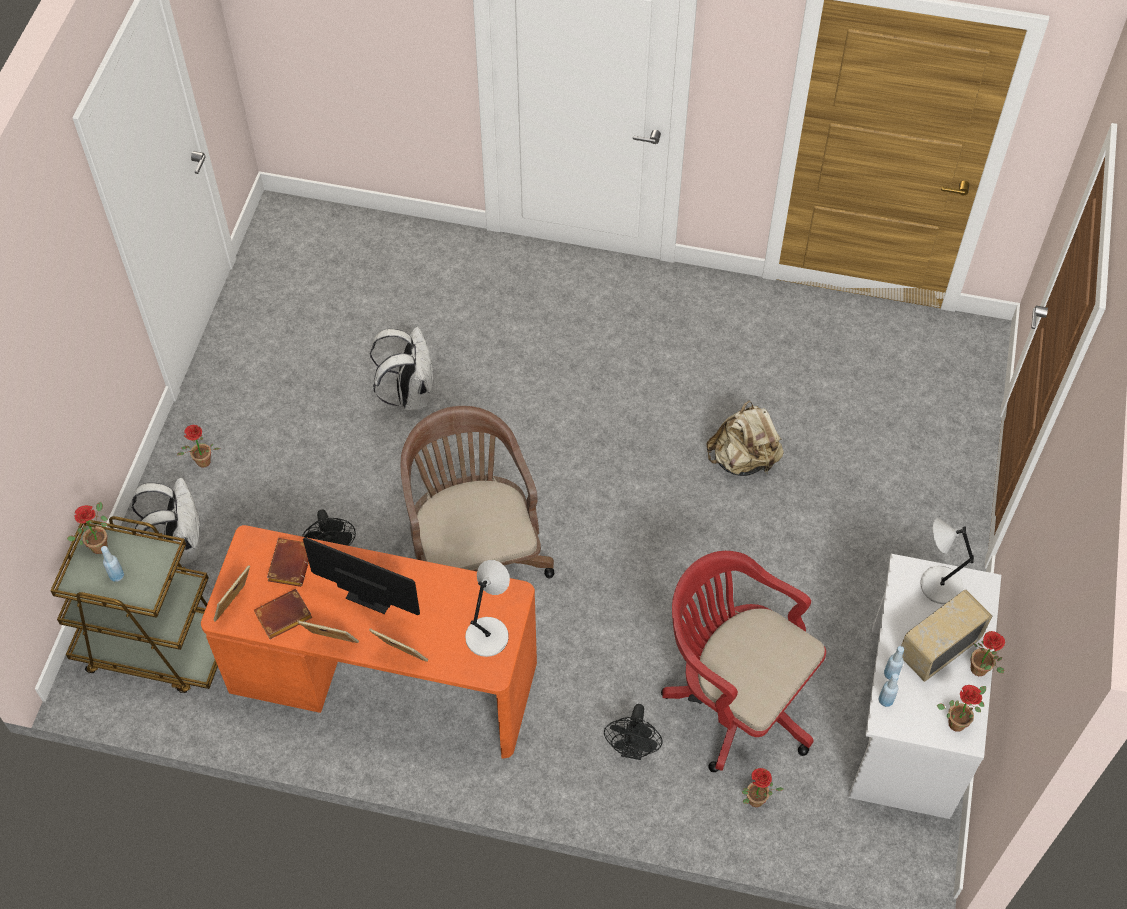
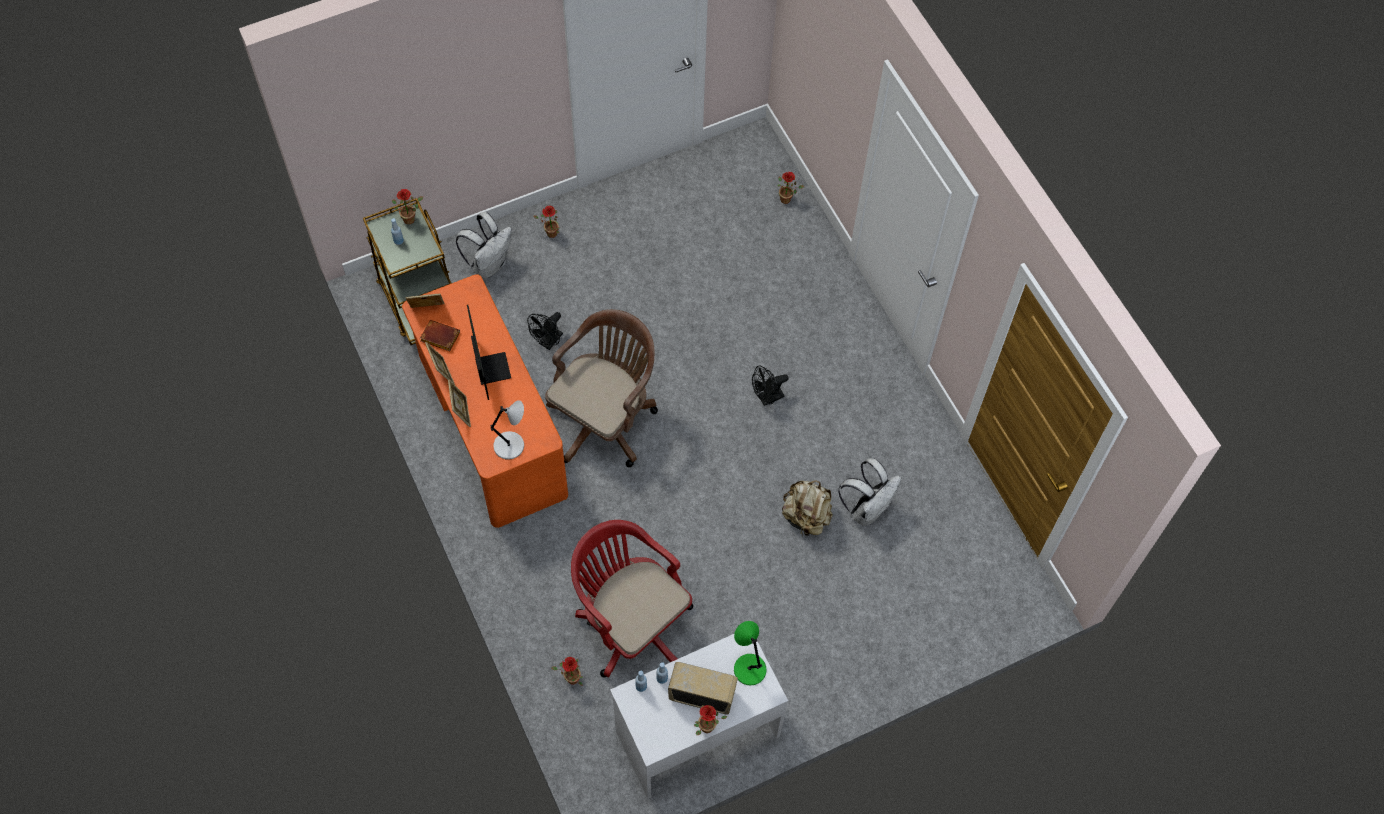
camera: 50 degrees right, 5 degrees up
brown book [267,538,309,587] -> none
white backpack [370,327,434,411] -> white backpack moved to [838,458,901,526]
black fan [604,704,663,760] -> black fan moved to [752,366,789,406]
red office chair [661,551,826,772] -> red office chair turned 45 degrees counterclockwise [571,520,693,677]
grey table lamp [920,518,974,604] -> green table lamp [734,621,767,686]
potted plant [937,685,986,732] -> potted plant moved to [778,172,804,204]

